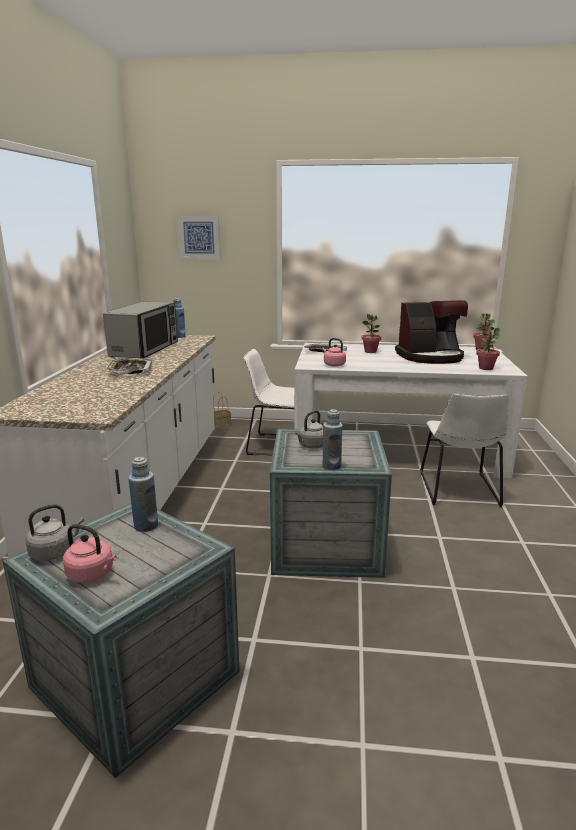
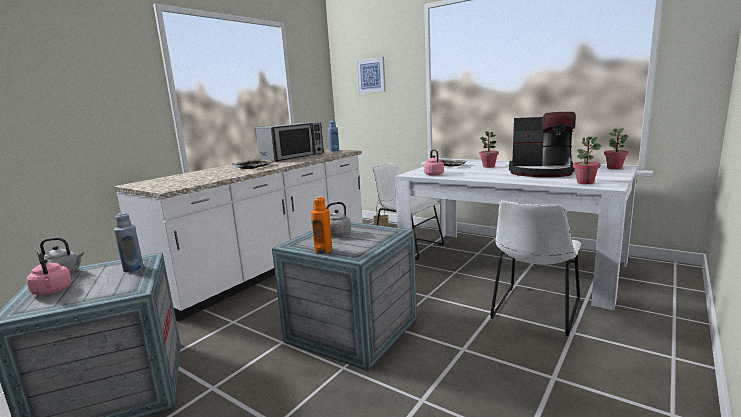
camera: 30 degrees right, 5 degrees down
blue bottle [322,409,343,470] -> orange bottle [311,197,332,254]

